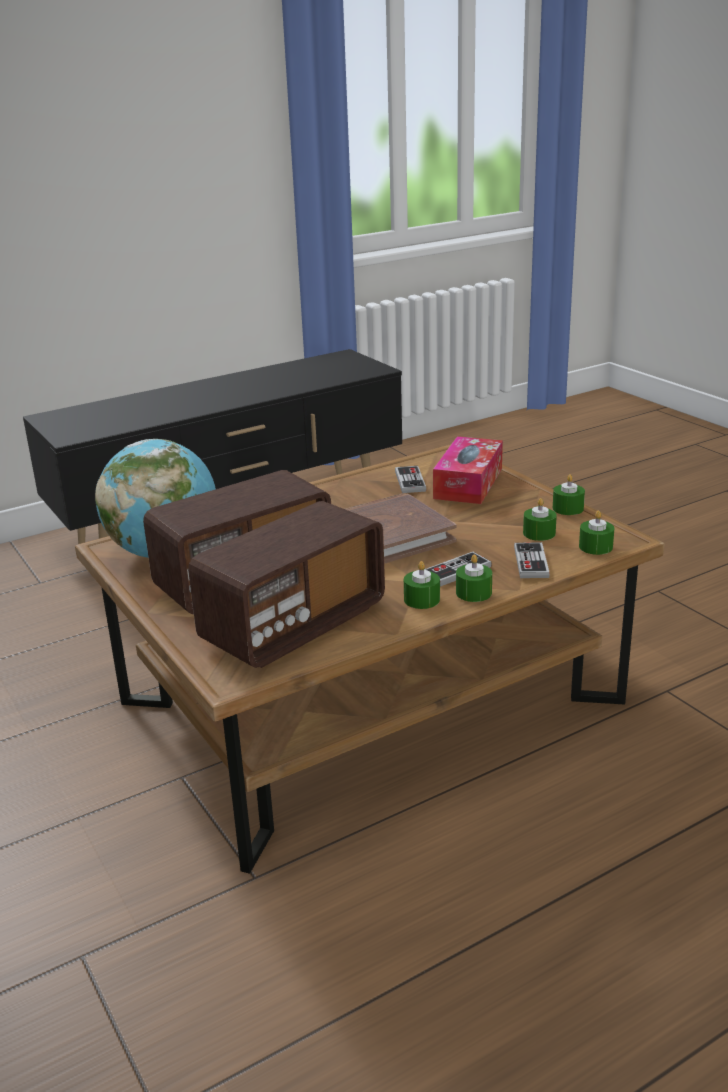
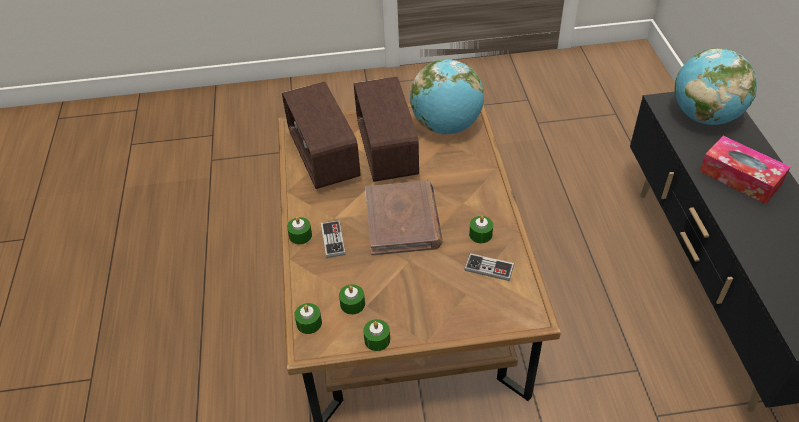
camera: 115 degrees right, 20 degrees up
green candle [404,561,440,609] -> green candle moved to [469,215,493,243]
tissue box [433,436,503,504] -> tissue box moved to [699,136,790,204]
game controller [514,542,550,578] -> none
none -> globe [675,48,757,125]

